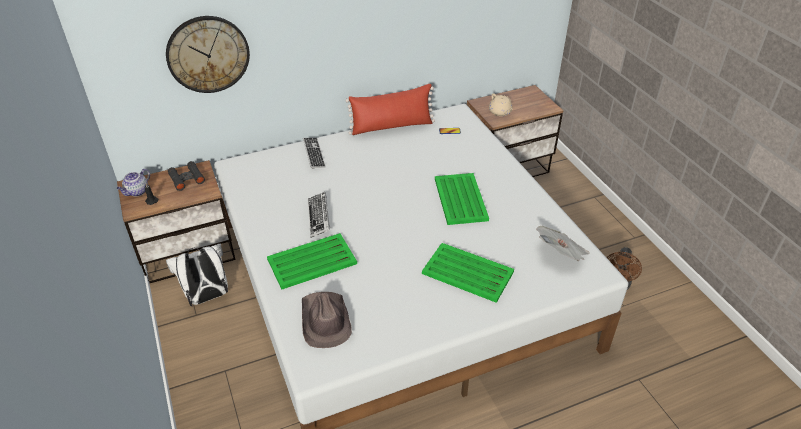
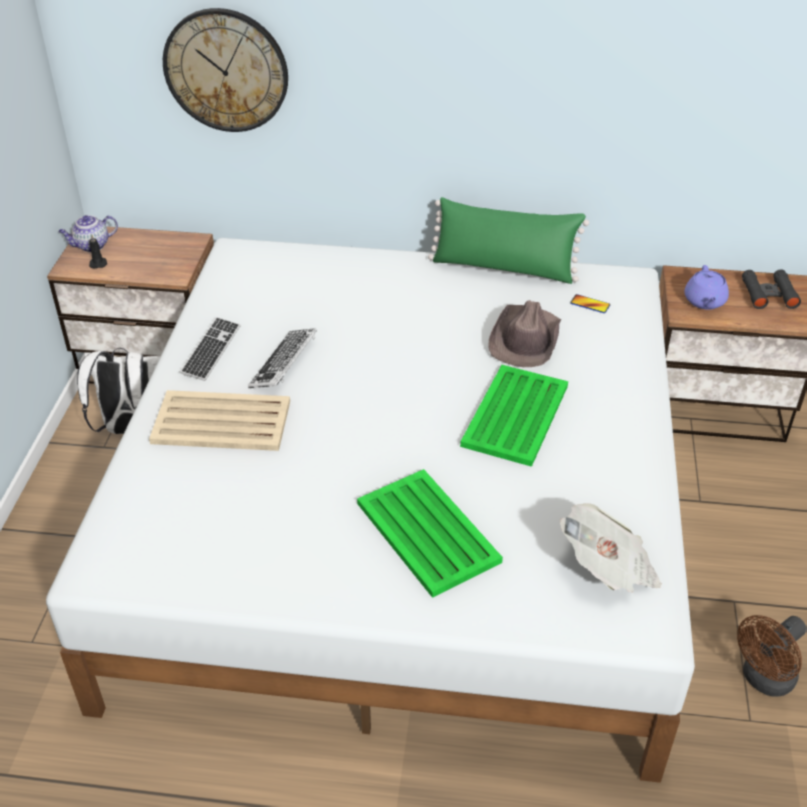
camera: 30 degrees right, 0 degrees up
black binoculars [168,161,205,191] -> black binoculars moved to [742,269,801,309]
green tray [267,233,357,290] -> beige tray [149,390,290,451]
brown hat [302,292,352,348] -> brown hat moved to [488,300,561,367]
keyboard [303,138,326,169] -> keyboard moved to [180,317,241,381]
red pillow [345,84,435,135] -> green pillow [428,197,589,284]
beige teapot [489,93,513,116] -> purple teapot [684,265,729,310]

